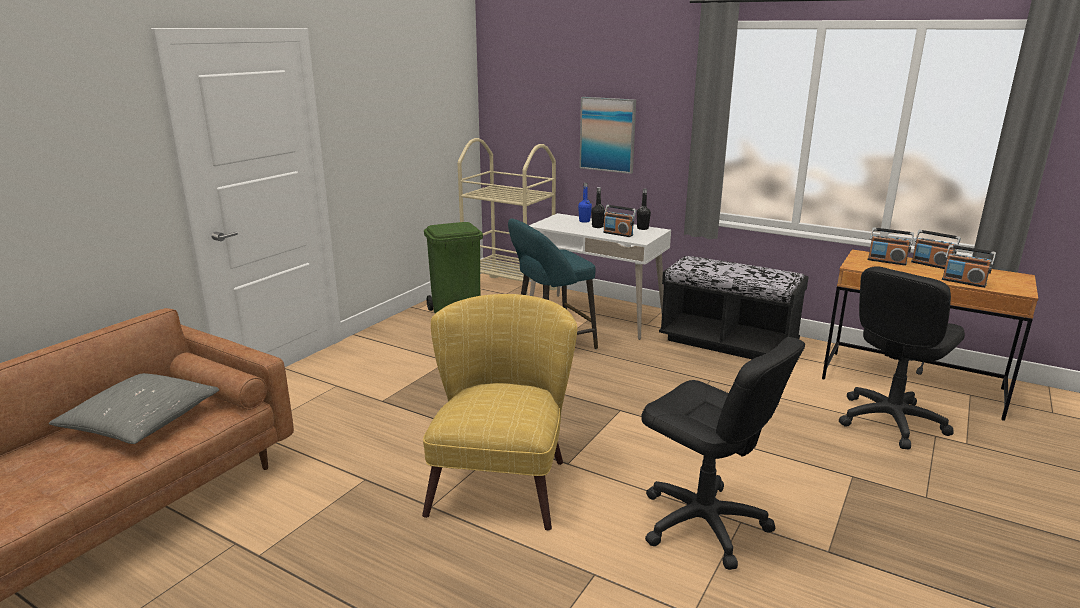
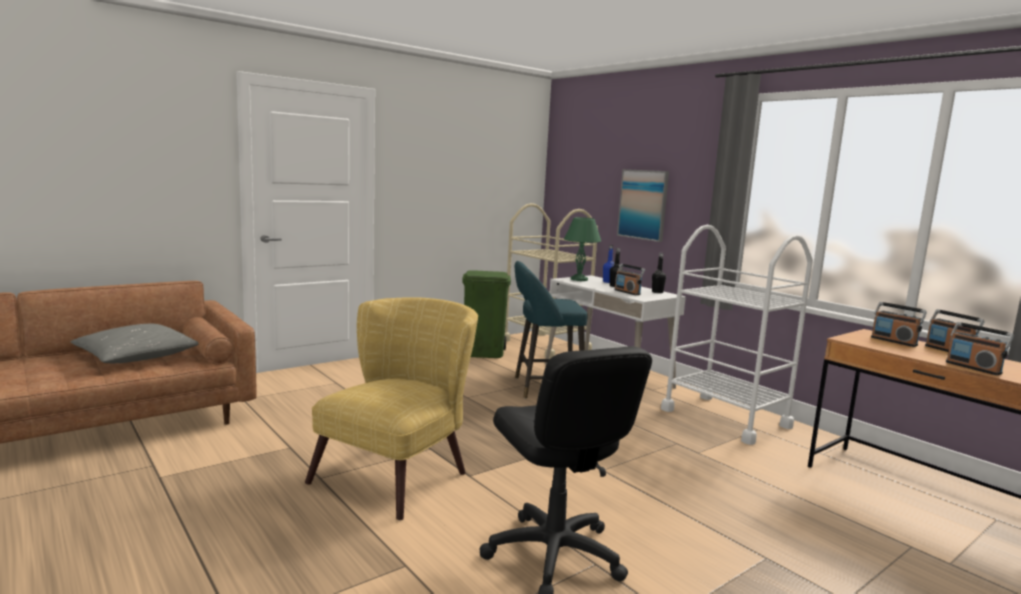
camera: 20 degrees right, 10 degrees down
black bench [659,256,809,359] -> white cart [661,225,813,445]
black office chair [839,266,965,450] -> none
none -> green table lamp [564,217,601,281]

